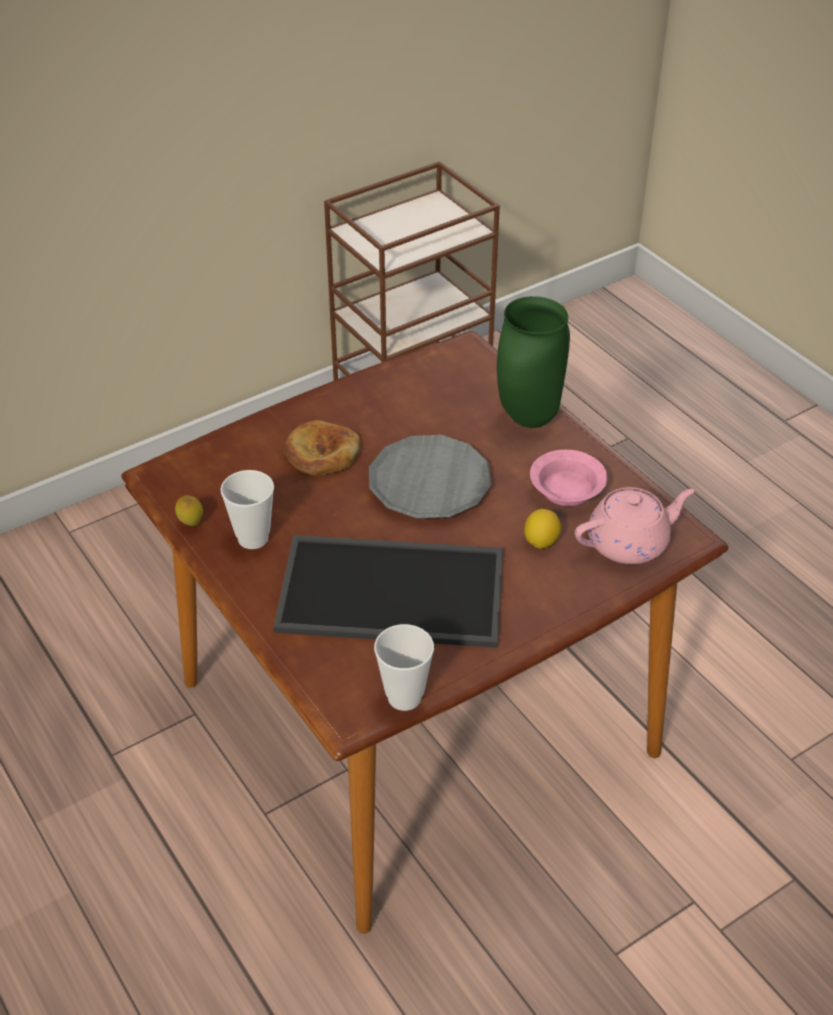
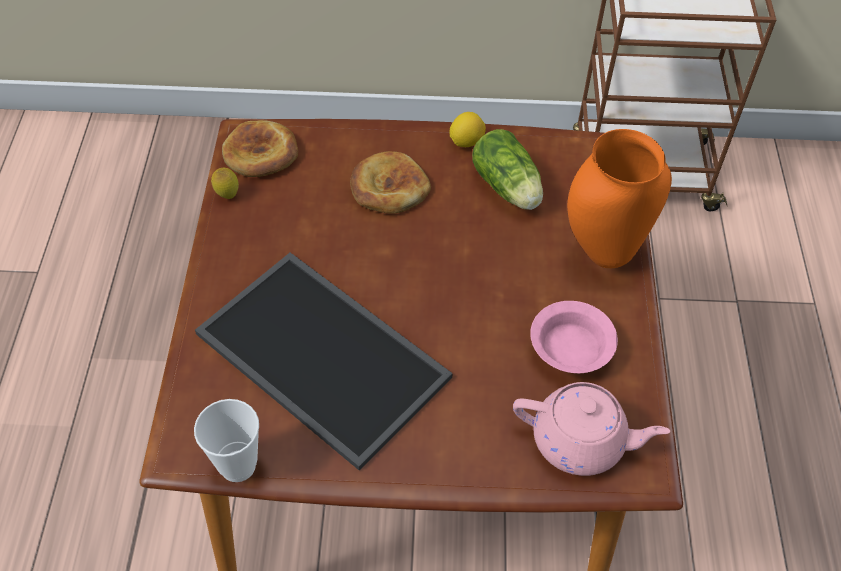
camera: 35 degrees right, 10 degrees up
cup [221,470,274,549] -> none
grey plate [369,435,491,519] -> none
green vase [497,296,570,428] -> orange vase [567,129,672,268]
lemon [525,509,561,549] -> lemon moved to [449,112,486,147]
none -> bread [222,120,298,177]
none -> lettuce [472,129,543,210]

